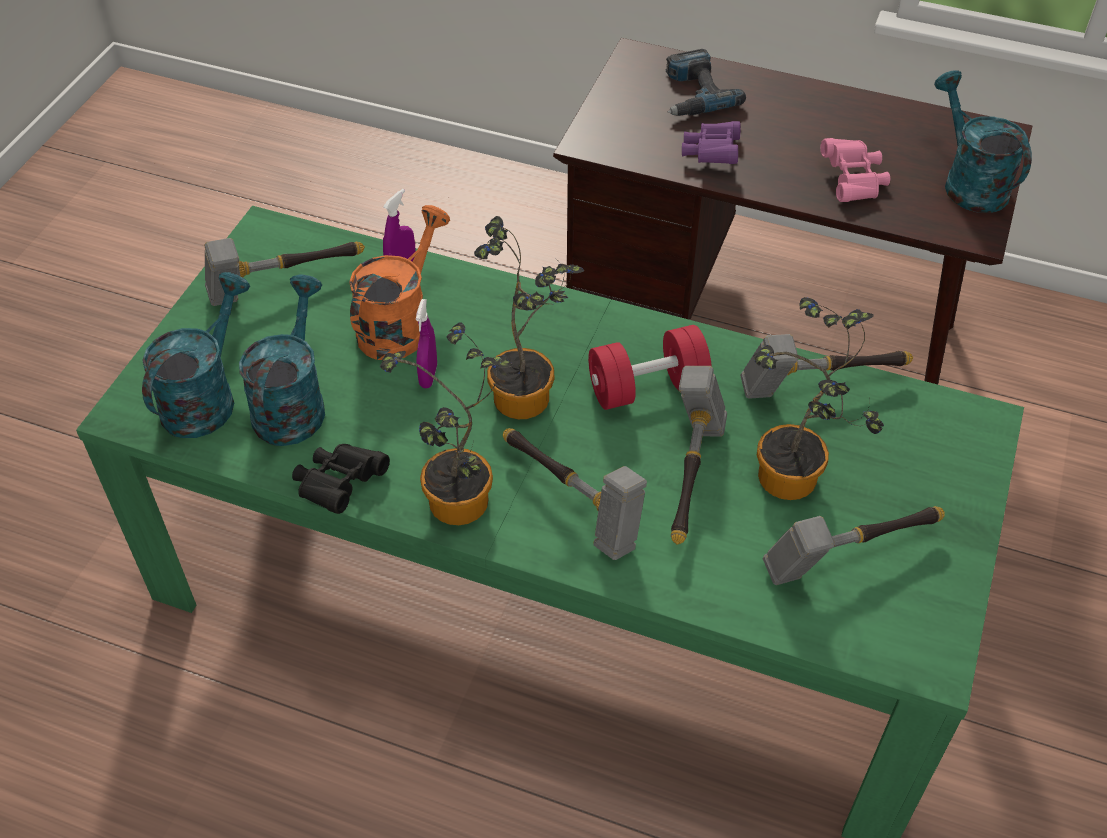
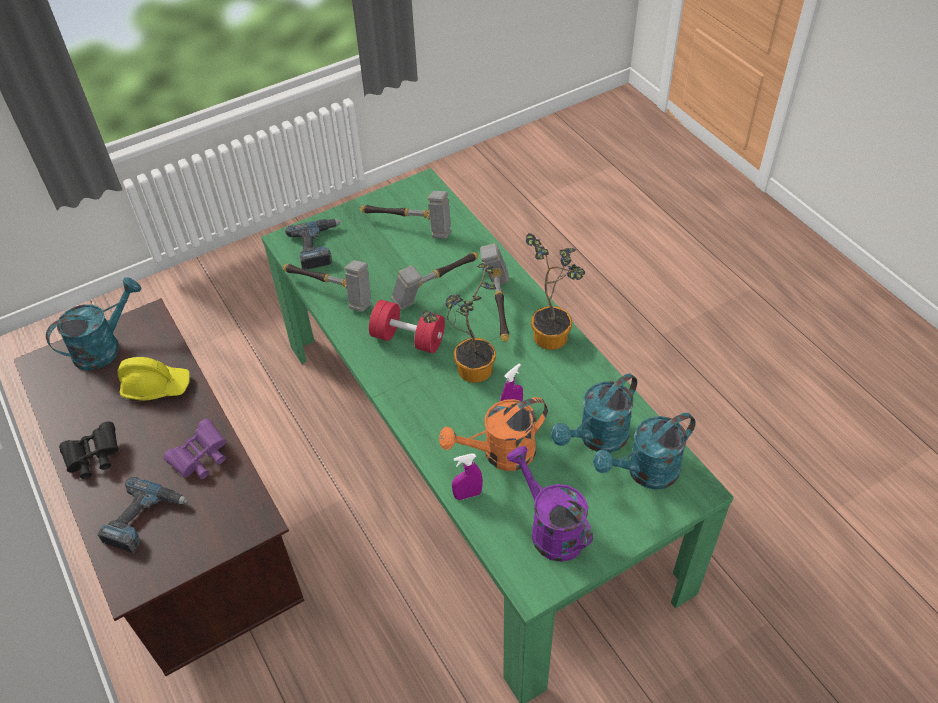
camera: 140 degrees left, 0 degrees up
hammer [205,238,365,306] -> purple watering can [507,446,593,562]
black binoculars [292,444,390,514] -> black binoculars moved to [59,422,119,479]
potted plant [753,297,884,500] -> none
pink binoculars [820,138,890,202] -> yellow hard hat [118,357,190,401]
turquoise watering can [934,71,1032,213] -> turquoise watering can turned 150 degrees counterclockwise [46,277,142,370]
none -> power drill [285,219,341,270]

